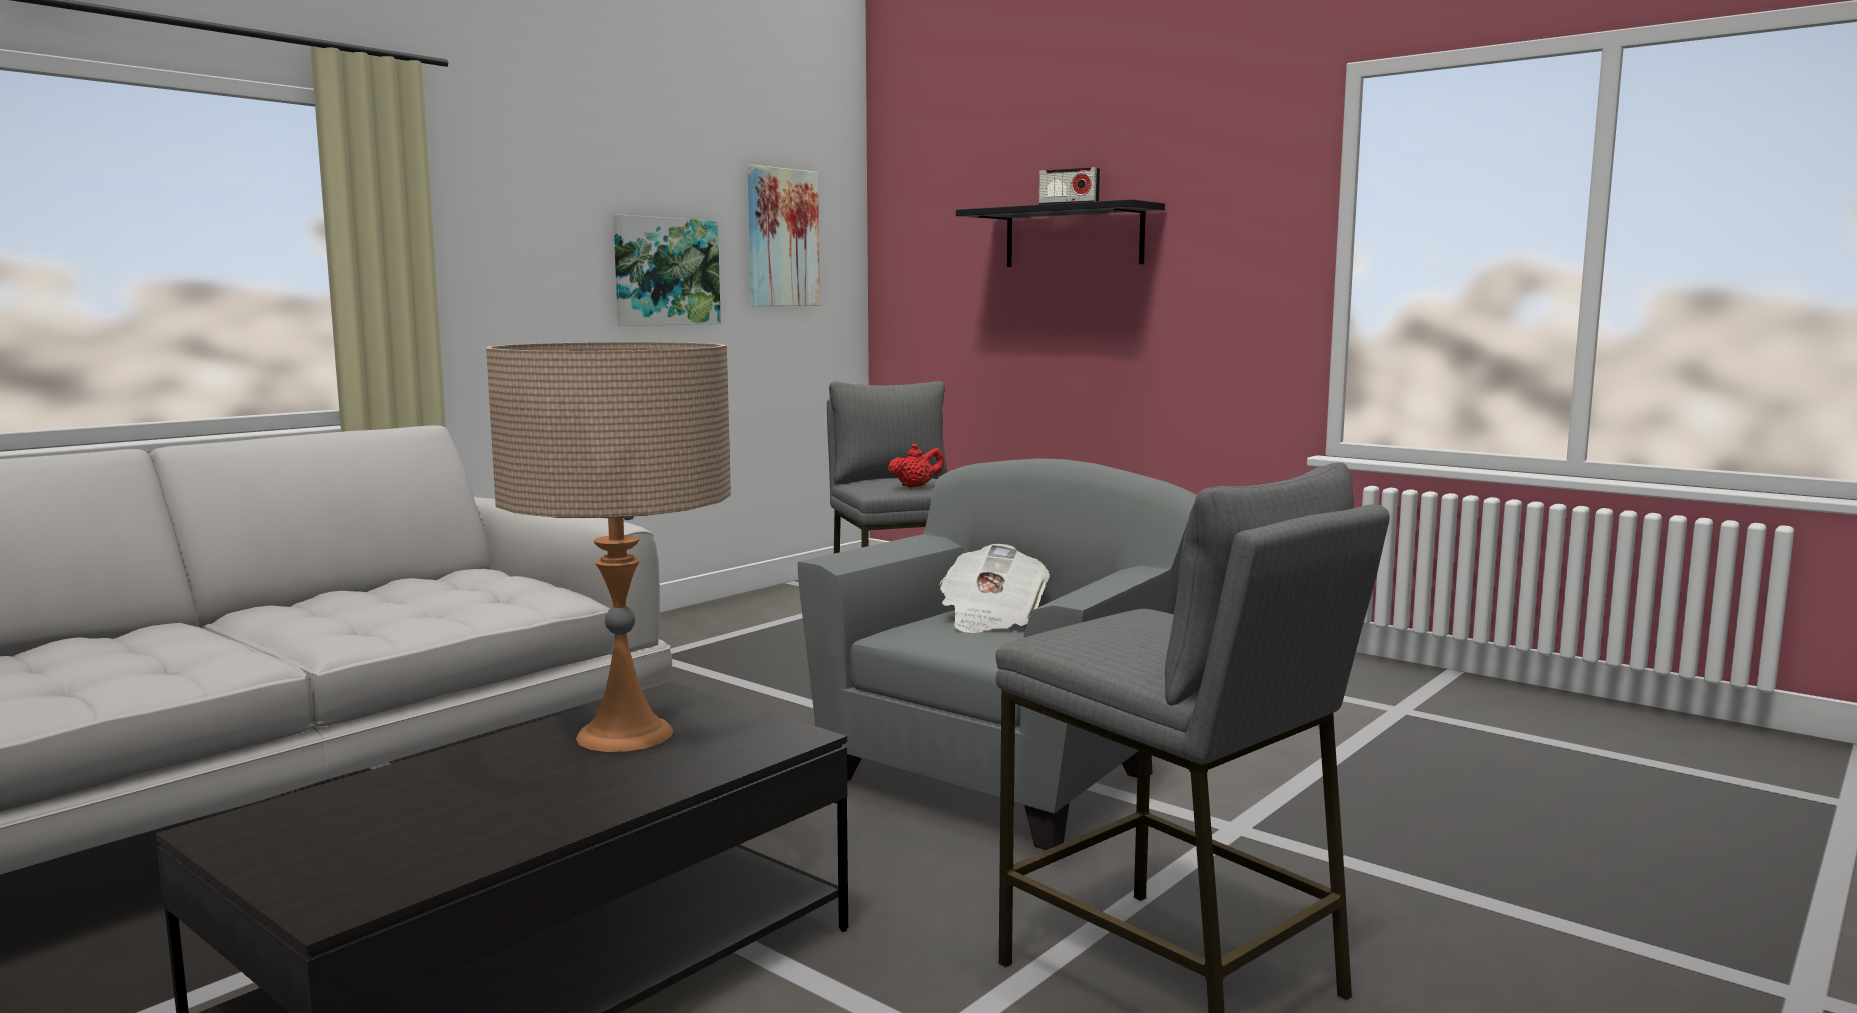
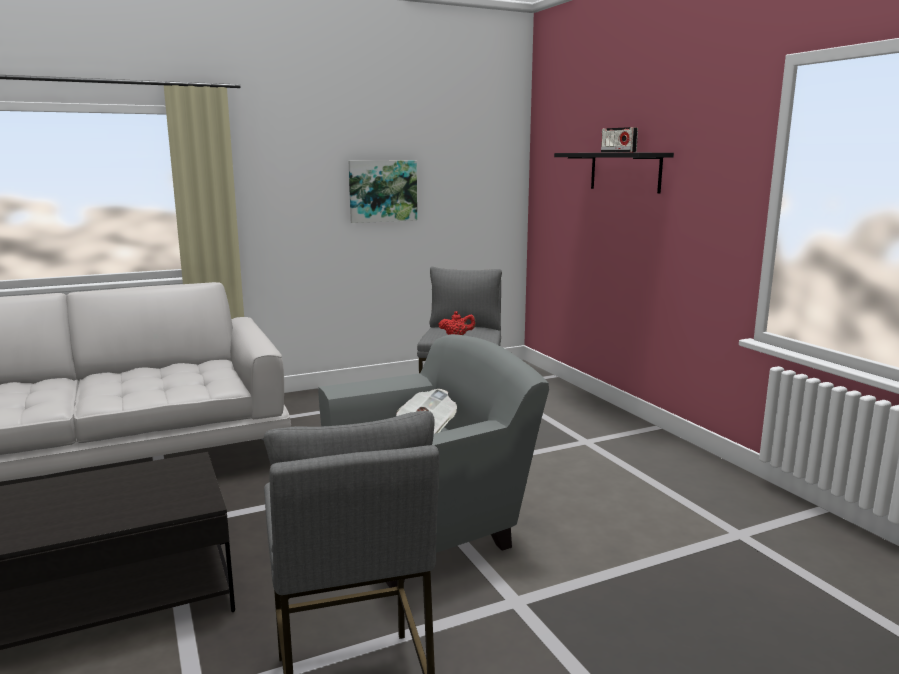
camera: 25 degrees right, 5 degrees up
beige table lamp [486,342,731,752] -> none
picture [747,165,820,306] -> none

